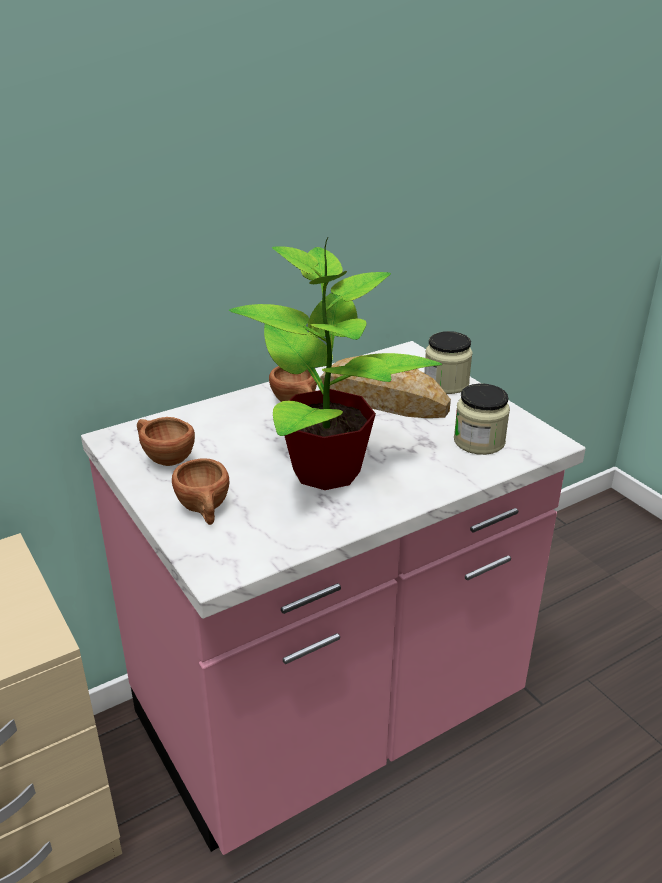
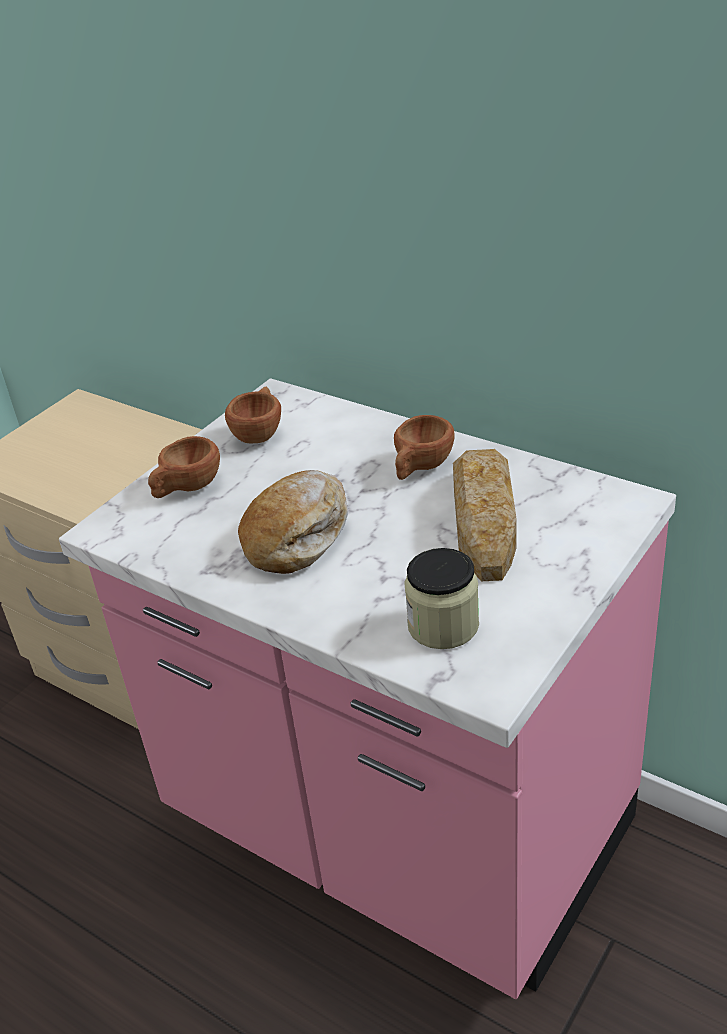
camera: 70 degrees right, 5 degrees up
potted plant [229,238,442,490] -> bread [238,470,348,574]
jar [424,331,473,394] -> none

